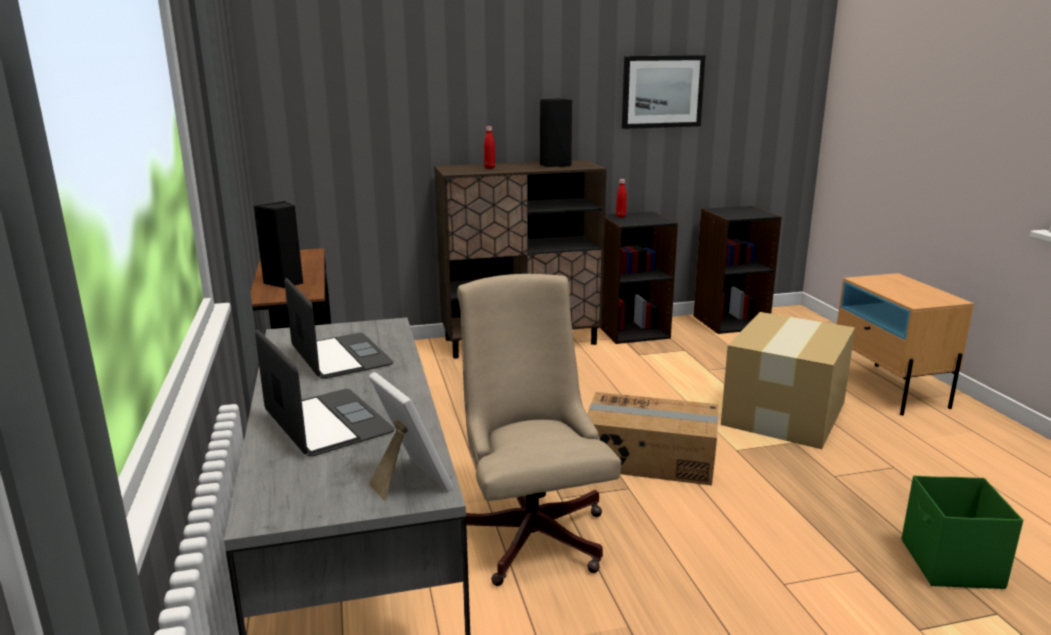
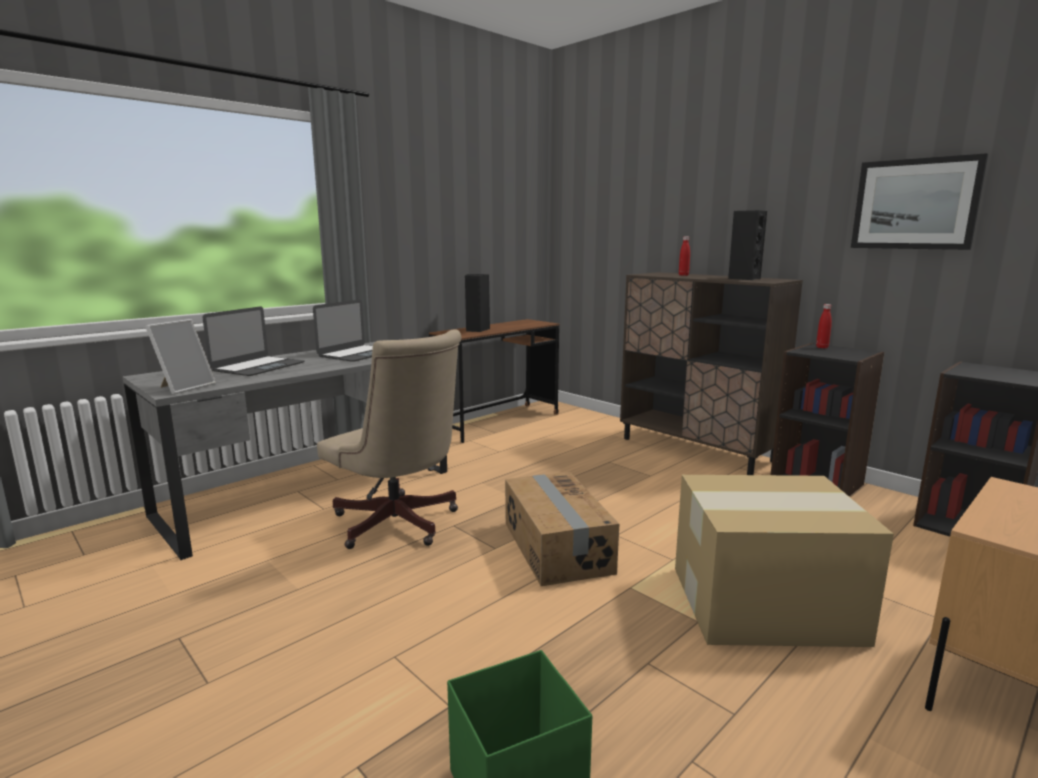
camera: 60 degrees right, 5 degrees down
beige office chair [457,274,621,586] -> beige office chair turned 90 degrees clockwise [317,329,461,549]

